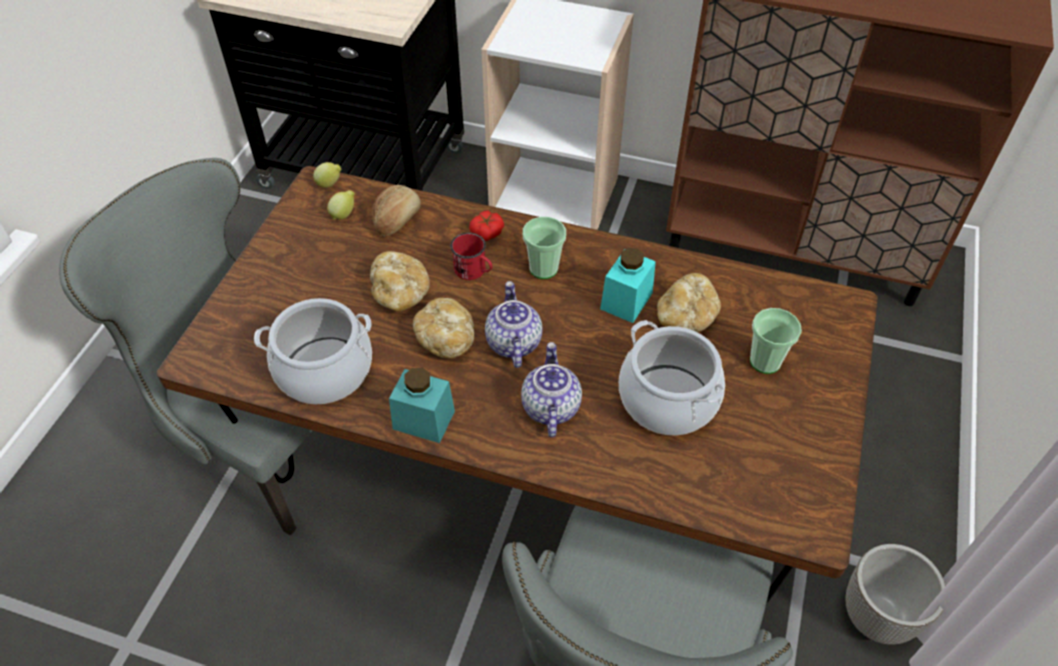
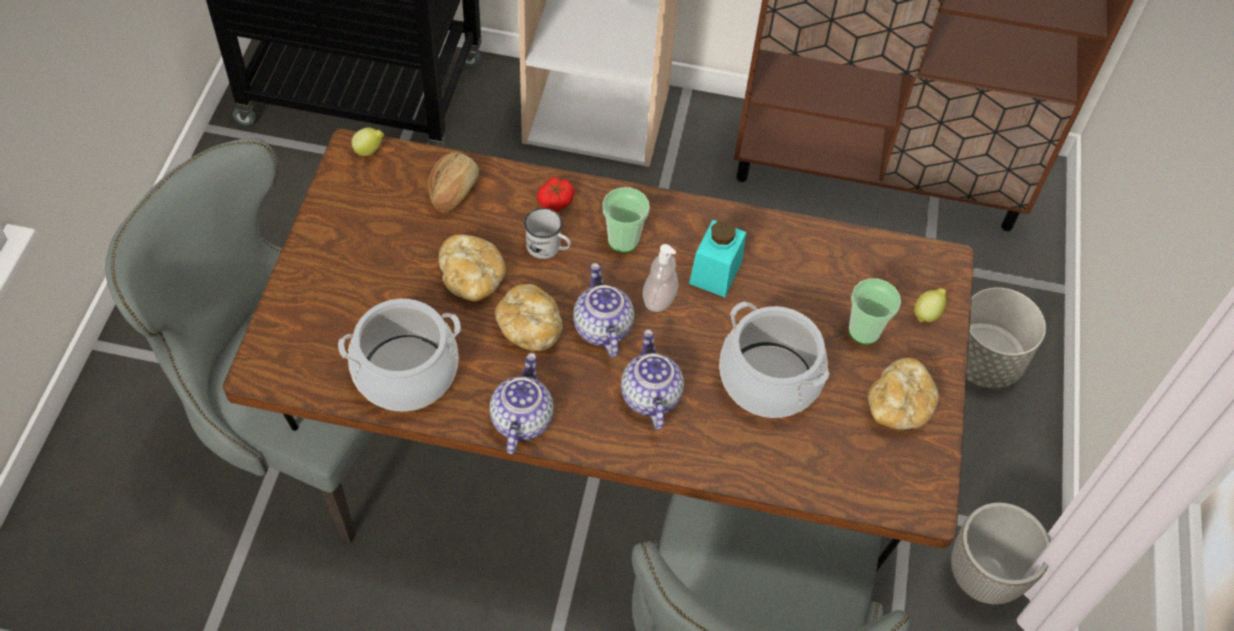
camera: 10 degrees left, 5 degrees up
lemon [327,190,355,220] -> lemon moved to [914,288,947,323]
turquoise jar [389,368,455,443] -> teapot [490,353,554,454]
red mug [451,233,493,280] -> white mug [524,208,571,259]
bread [657,273,721,332] -> bread moved to [868,358,939,430]
none -> soap dispenser [642,244,678,312]
none -> grey planter [967,288,1046,389]

